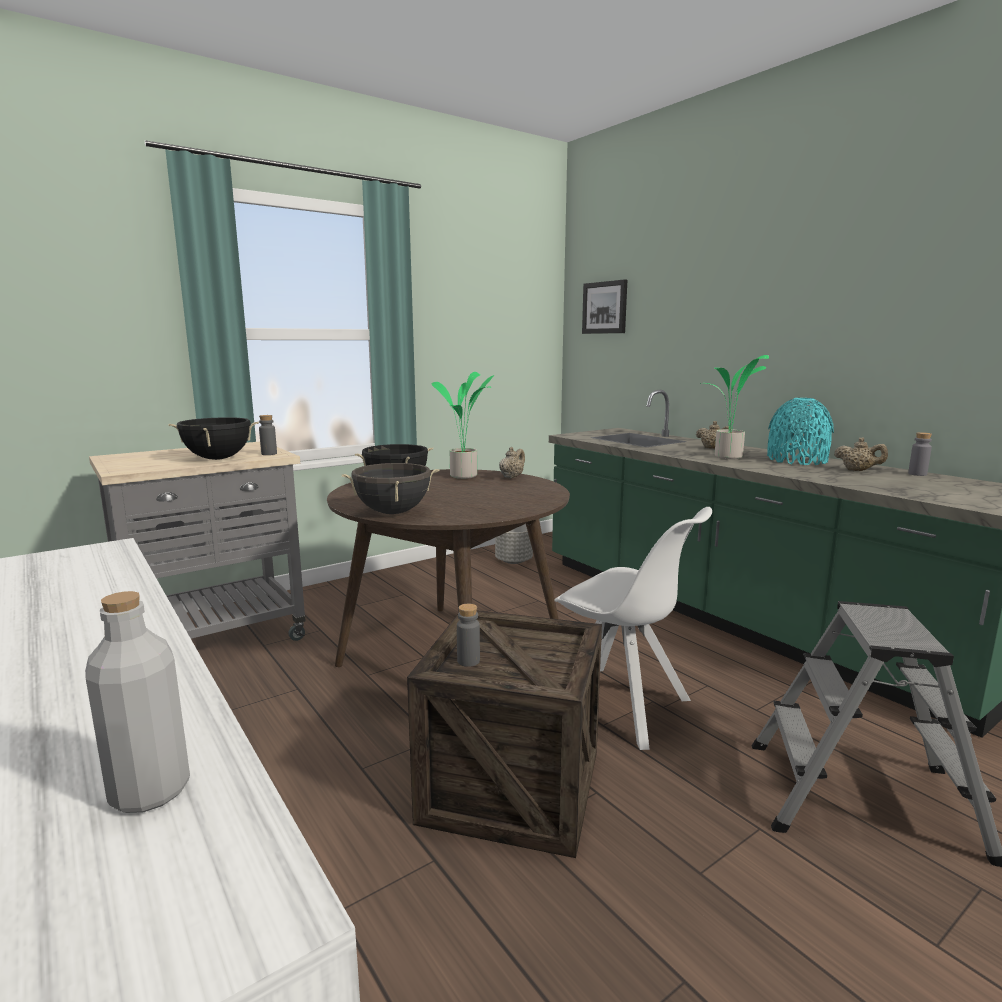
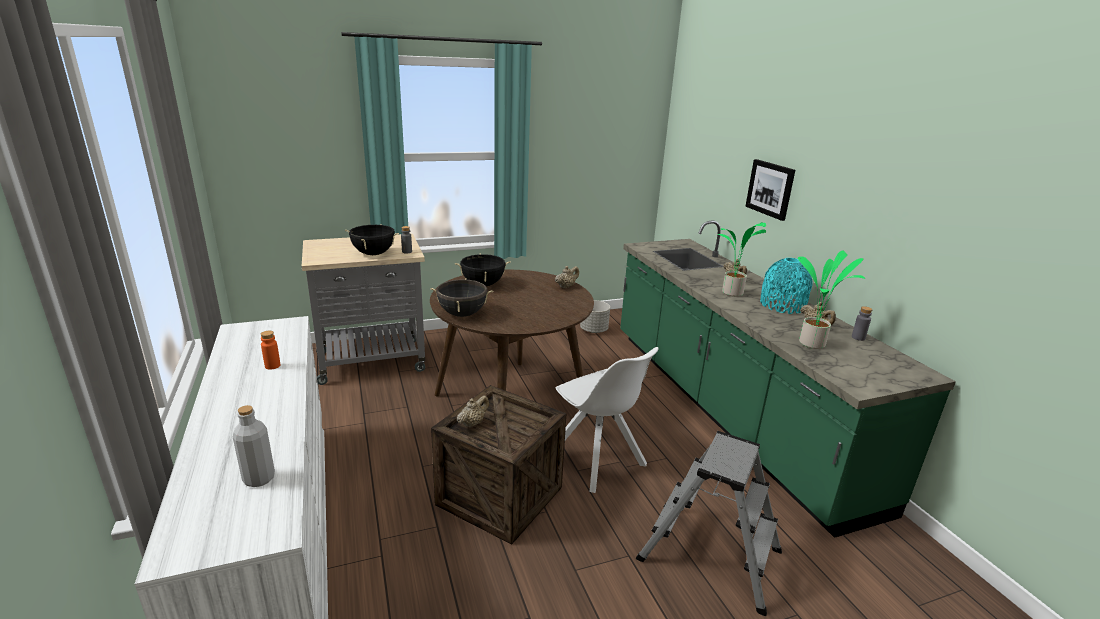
camera: 15 degrees right, 10 degrees up
potted plant [432,372,494,479] -> potted plant moved to [798,250,865,349]
grey bottle [457,604,480,667] -> beige teapot [457,395,489,427]
picture [582,279,627,334] -> picture moved to [745,159,795,221]
none -> orange bottle [261,331,281,370]

